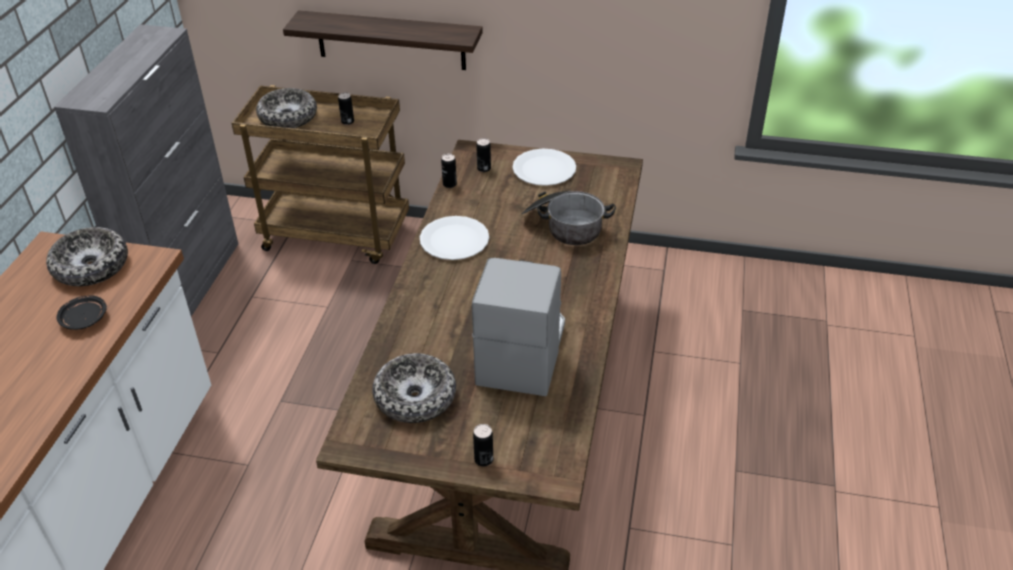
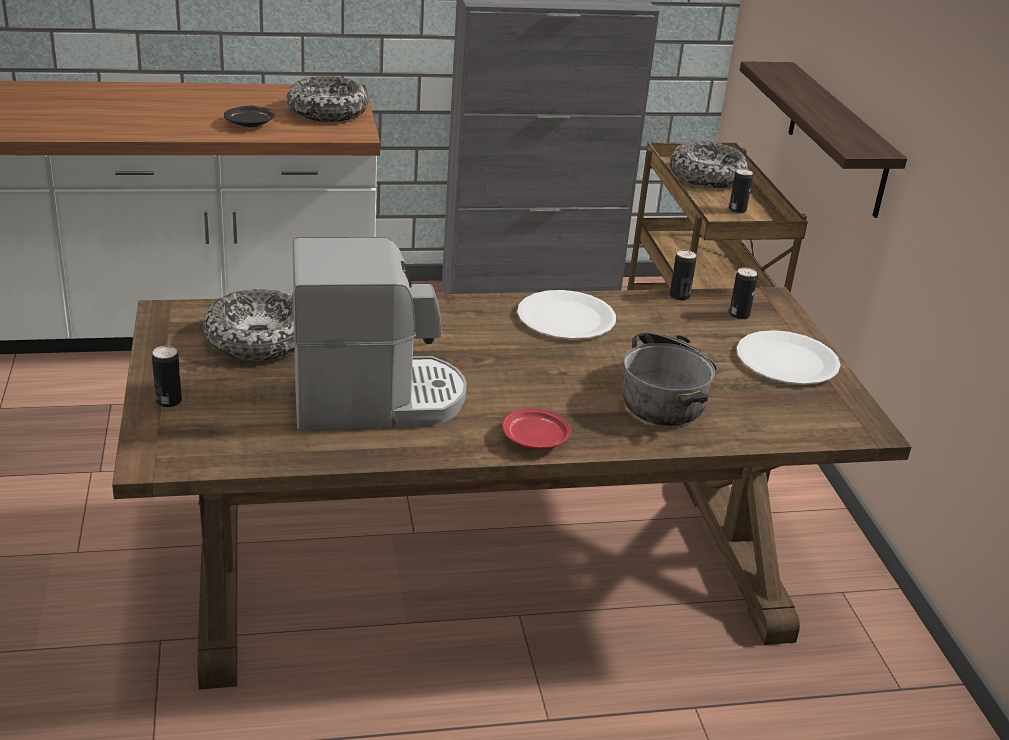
camera: 65 degrees right, 10 degrees down
none -> red plate [502,408,571,450]

